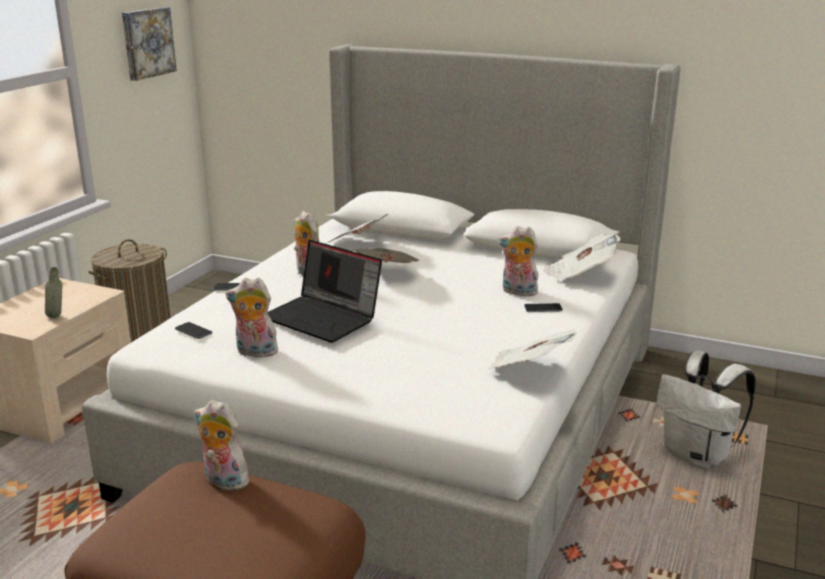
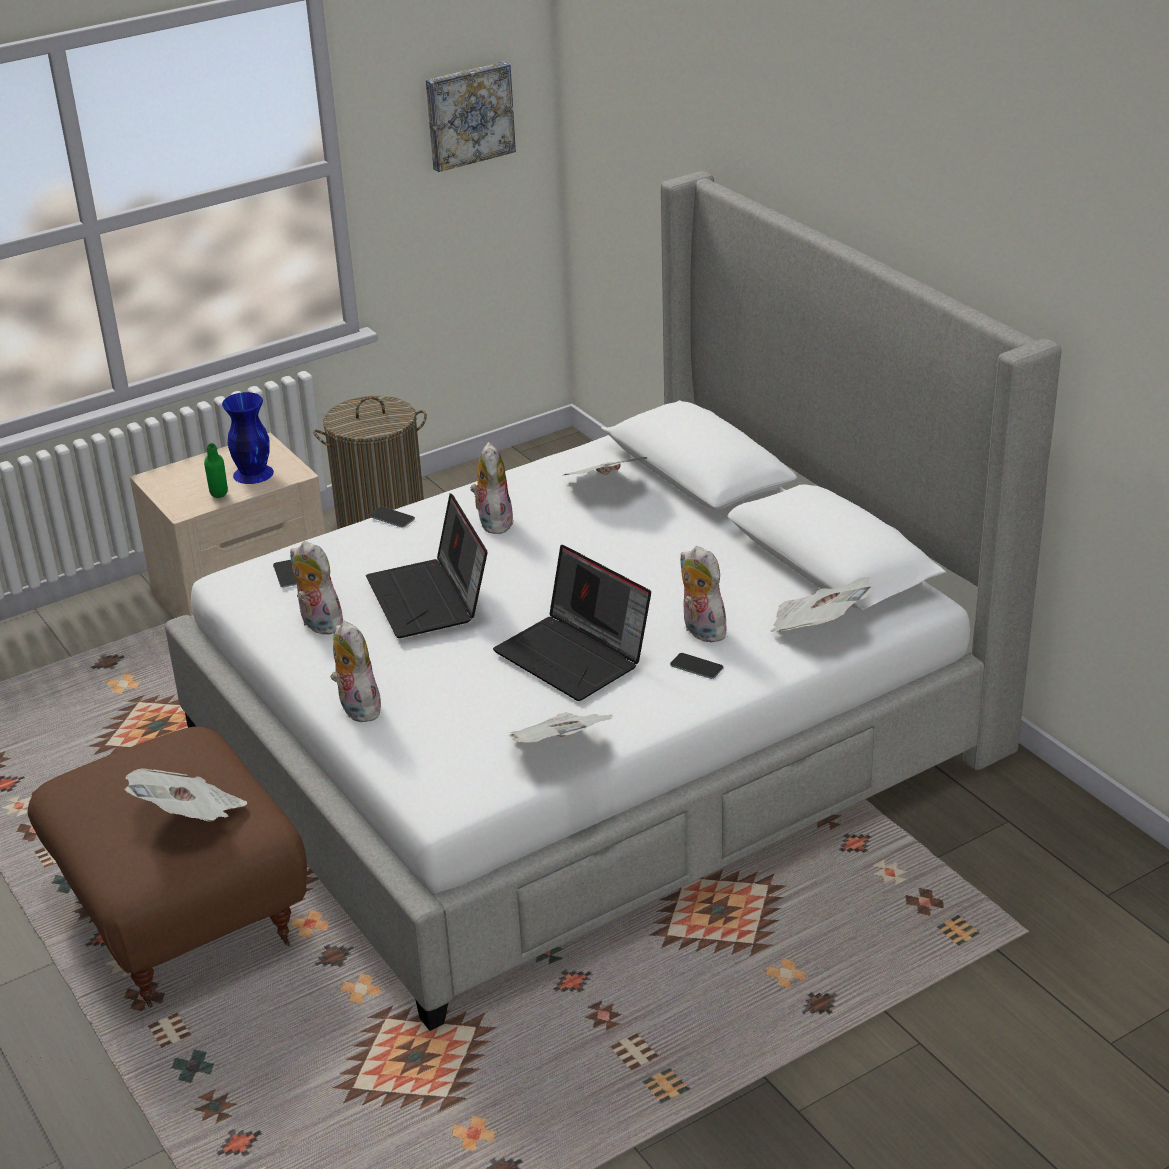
camera: 35 degrees right, 10 degrees up
grey bottle [45,267,62,318] -> green bottle [204,443,228,498]
plush toy [194,400,253,490] -> plush toy moved to [331,621,381,722]
newspaper [353,248,419,263] -> newspaper moved to [124,768,247,821]
white backpack [657,351,756,469] -> none
none -> blue vase [222,392,274,484]
none -> laptop [493,545,651,701]

